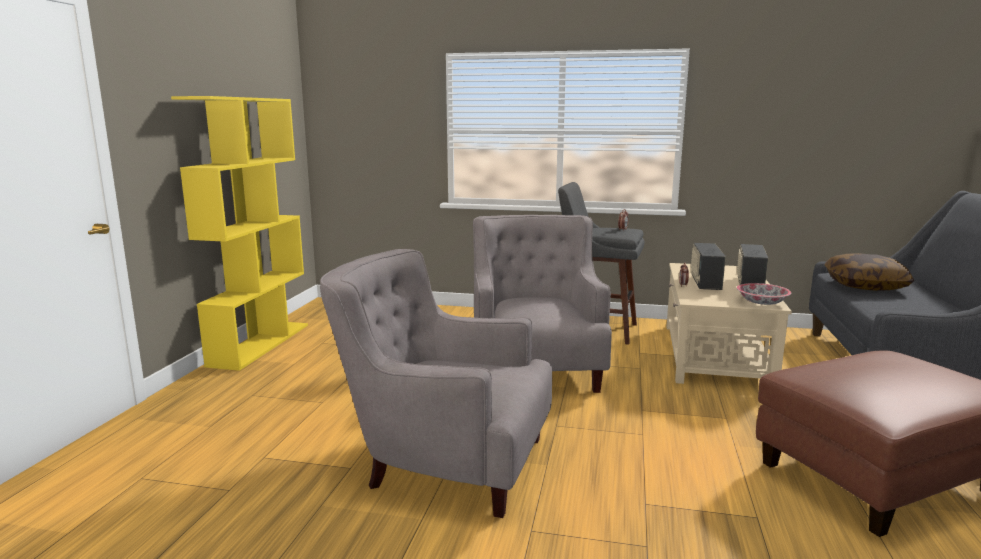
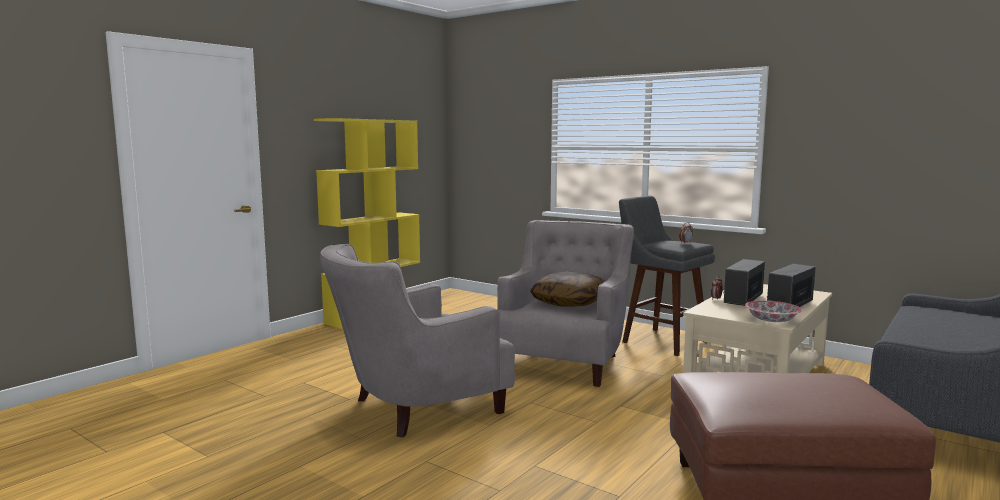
camera: 25 degrees right, 5 degrees down
grey armchair [320,249,552,518] -> grey armchair turned 75 degrees counterclockwise [320,244,515,438]
pillow [825,253,914,291] -> pillow moved to [530,271,605,307]

